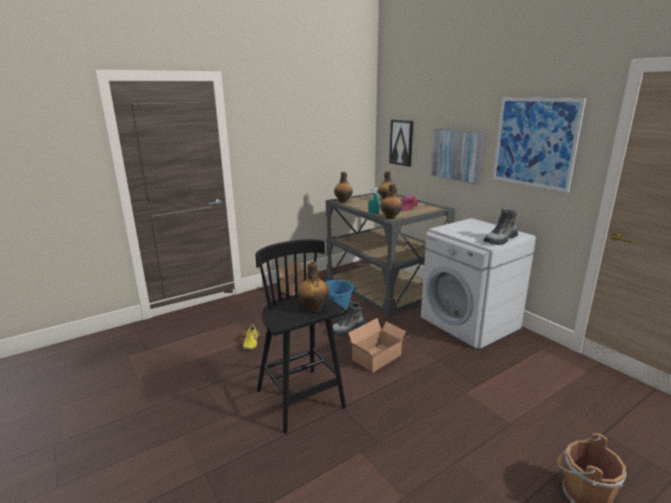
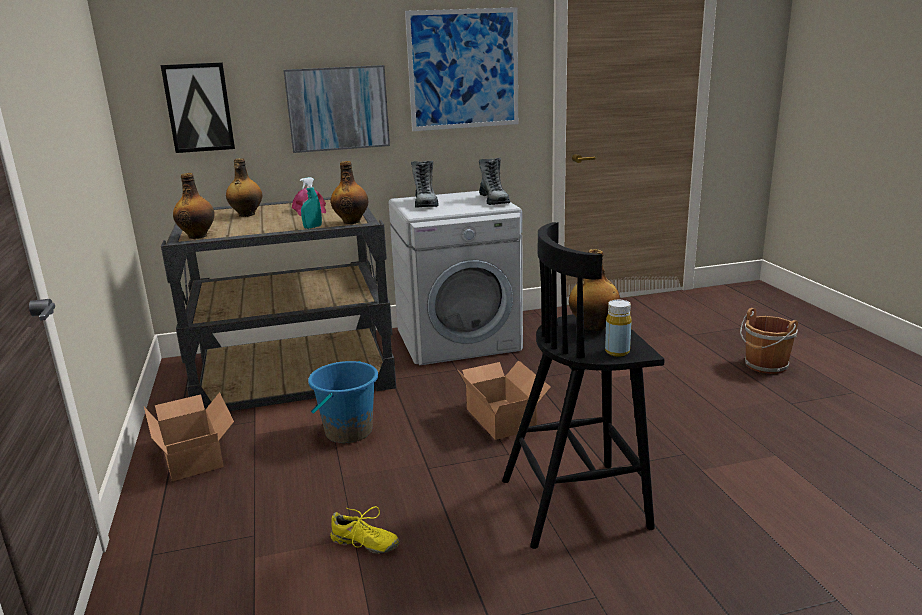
camera: 70 degrees left, 0 degrees up
boot [333,302,366,336] -> boot moved to [411,160,439,208]
none -> yellow bottle [605,300,632,356]

